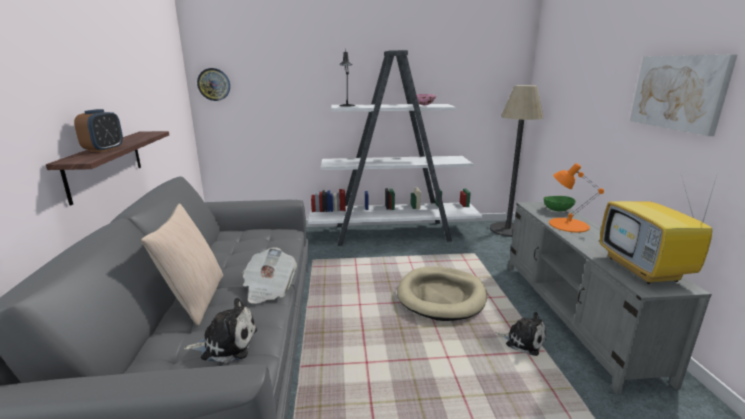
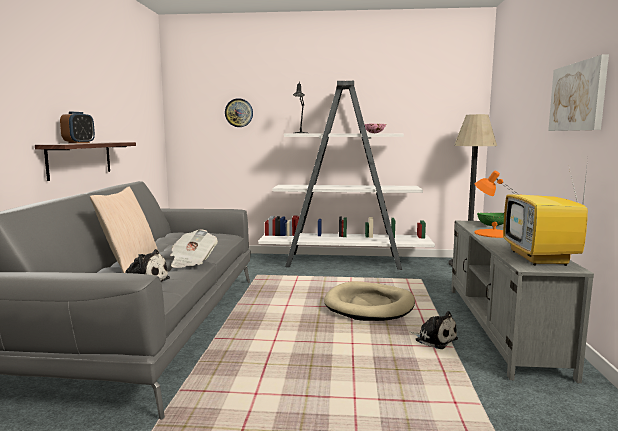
camera: 10 degrees right, 10 degrees down
wall clock [197,68,230,101] -> wall clock moved to [225,98,253,127]

